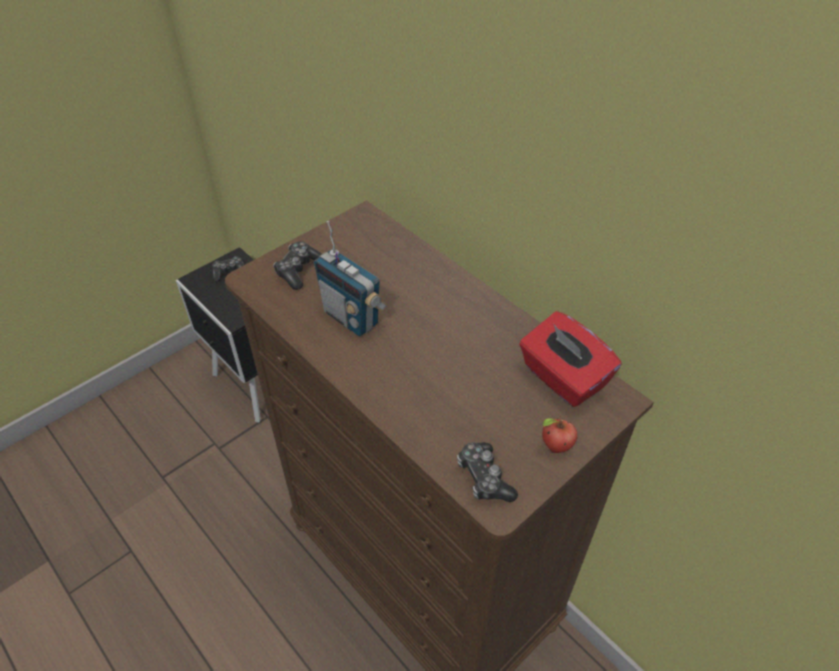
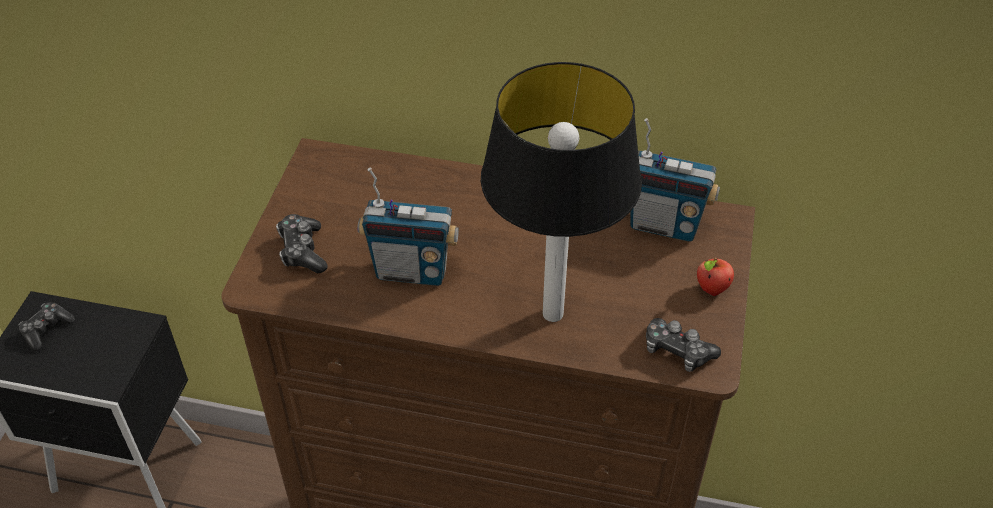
camera: 35 degrees left, 0 degrees up
red tissue box [519,311,621,407] -> radio [630,118,720,242]
none -> table lamp [481,62,642,322]

